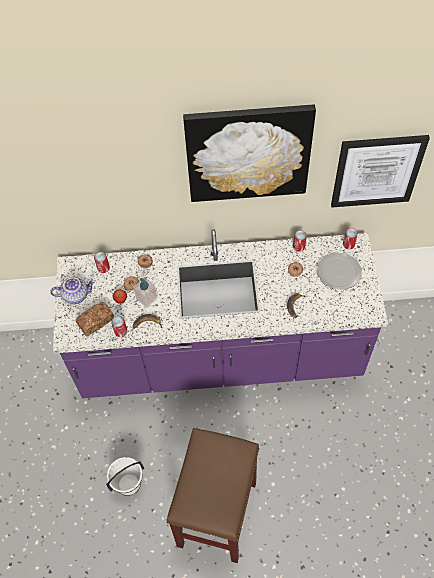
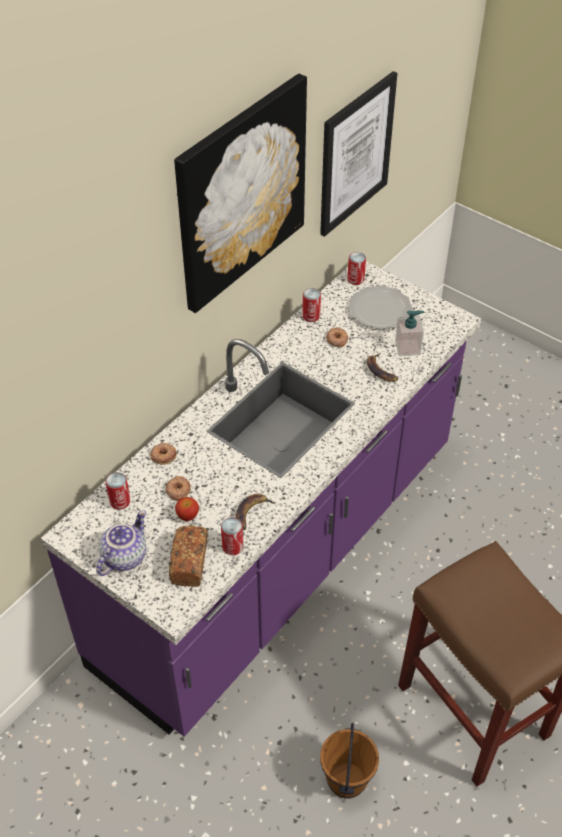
camera: 50 degrees left, 10 degrees down
white bucket [106,457,144,496] -> brown bucket [320,723,379,799]
soap dispenser [133,277,157,307] -> soap dispenser moved to [395,311,424,356]

